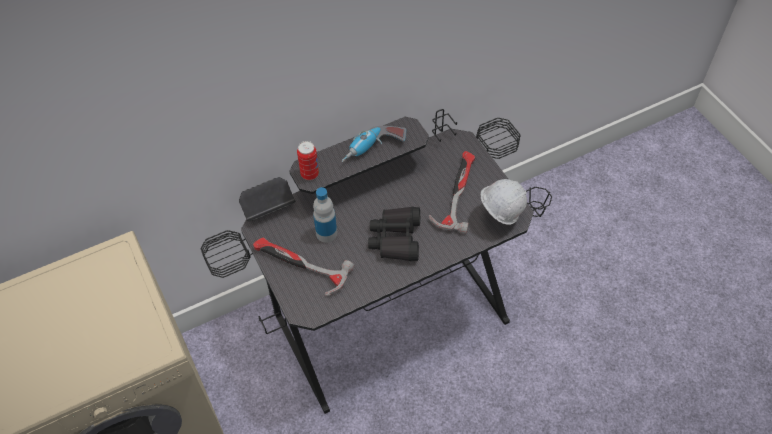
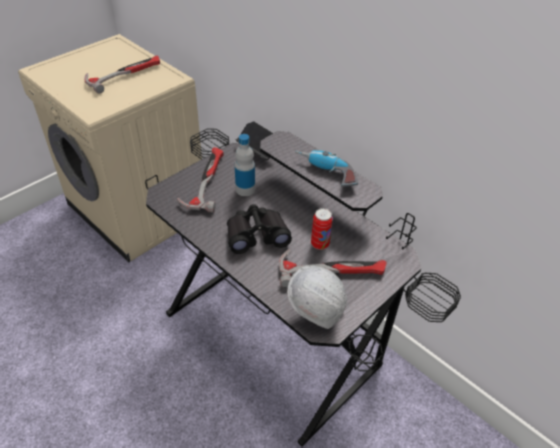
camera: 70 degrees right, 10 degrees down
can [297,141,319,180] -> can moved to [311,208,333,250]
none -> hammer [84,55,160,94]

